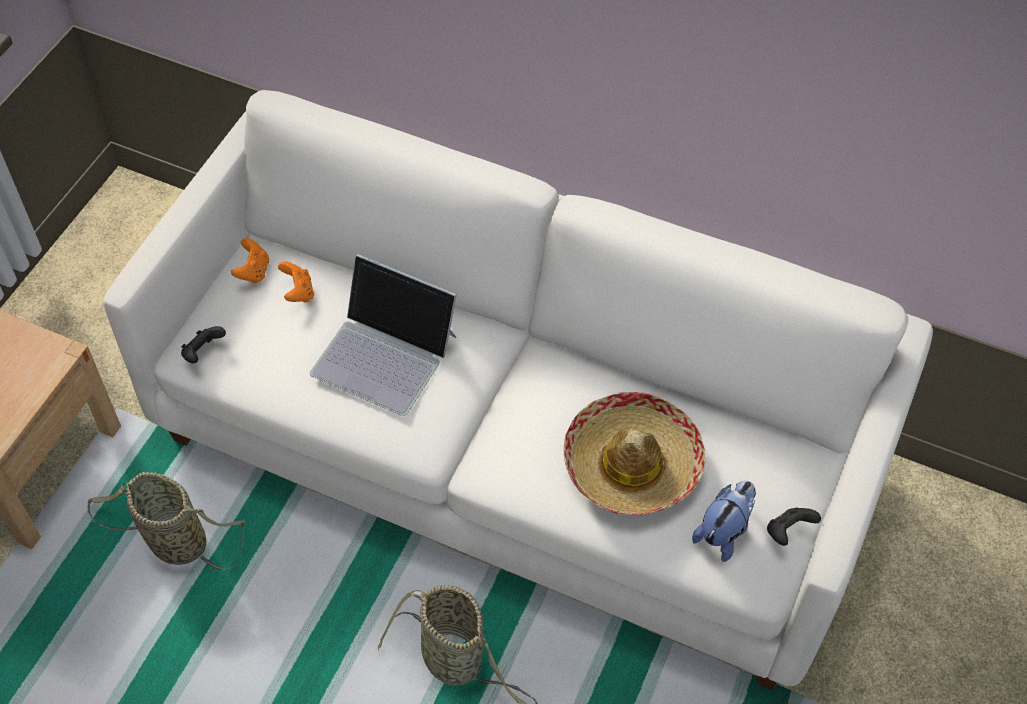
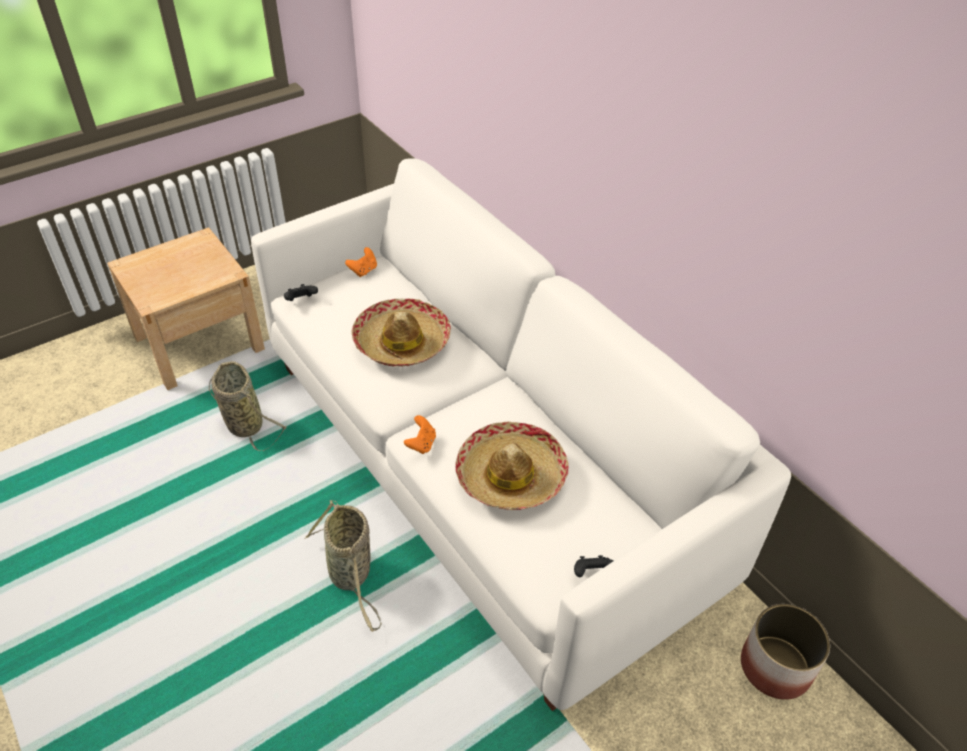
camera: 30 degrees right, 10 degrees down
orange game controller [278,262,314,302] -> orange game controller moved to [404,415,436,454]
laptop [310,254,457,416] -> hat [351,299,451,367]
plush toy [692,481,756,562] -> none
none -> planter [741,604,830,700]

